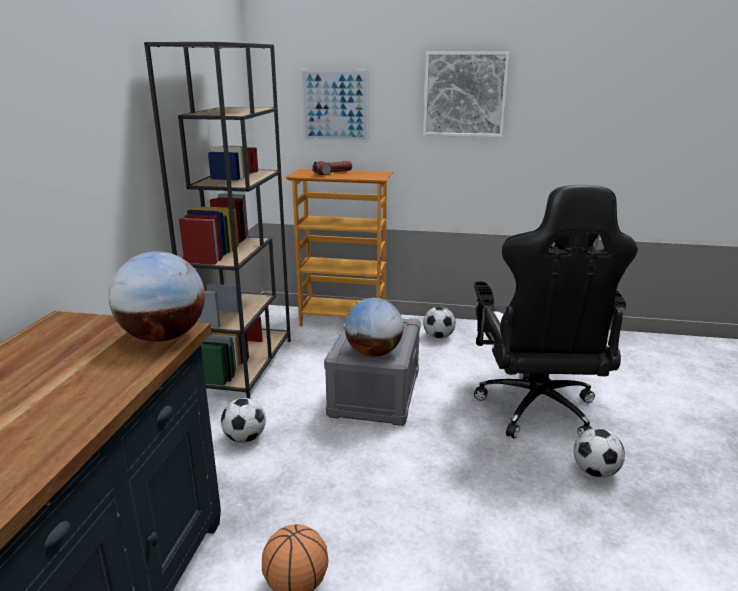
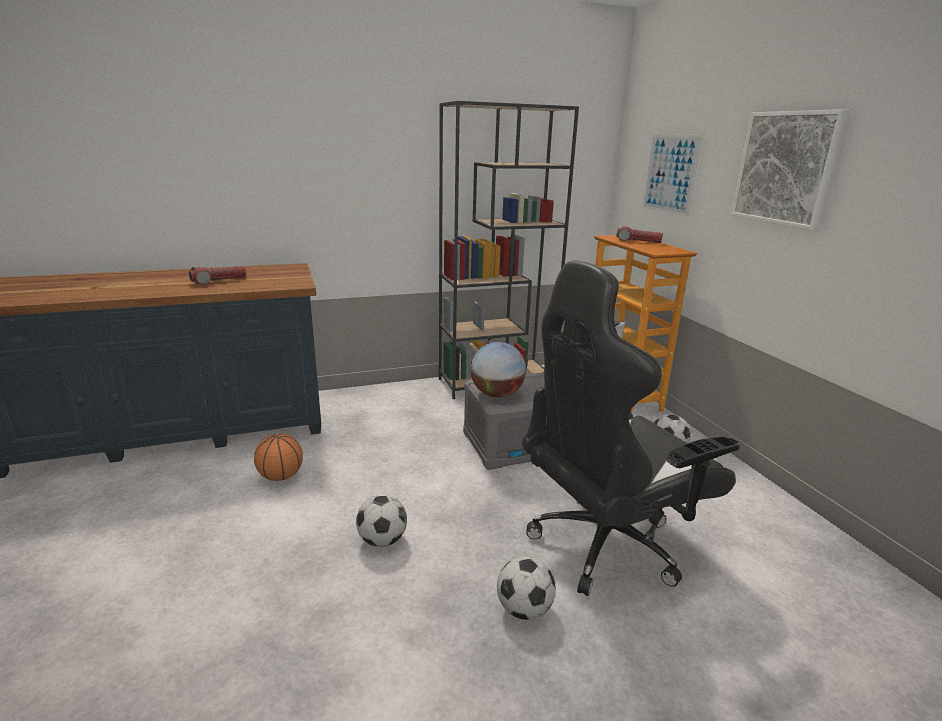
camera: 60 degrees right, 0 degrees up
globe [109,251,205,342] -> none
football [221,398,266,443] -> football moved to [356,495,407,547]
none -> flashlight [189,266,246,285]

